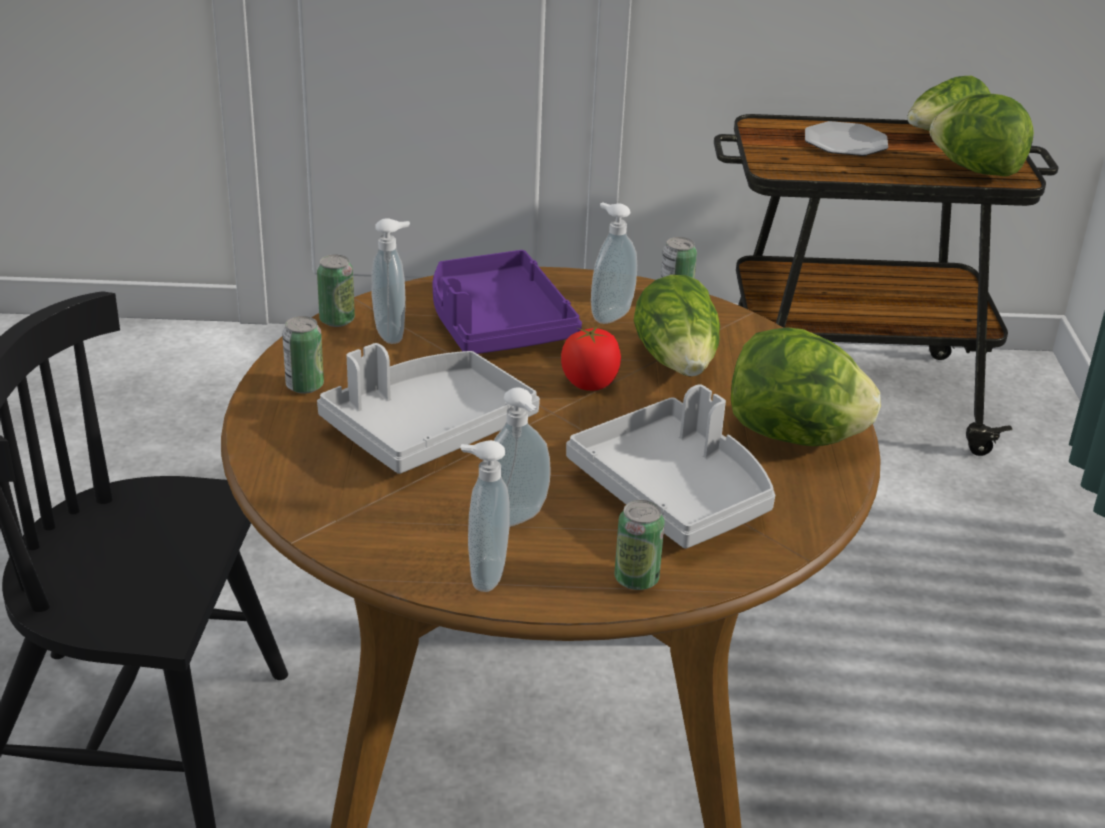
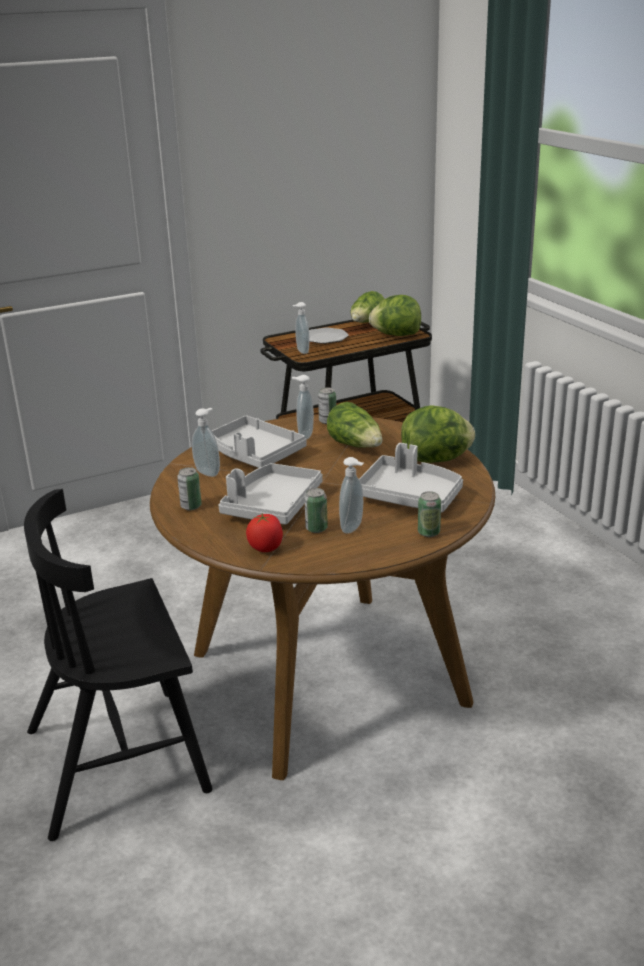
camera: 25 degrees left, 5 degrees down
can [317,254,355,327] -> can moved to [304,488,328,533]
purple tray [433,250,582,354] -> grey tray [212,416,307,468]
soap dispenser [460,440,510,592] -> soap dispenser moved to [292,302,310,354]
tomato [561,327,621,391] -> tomato moved to [246,513,283,552]

